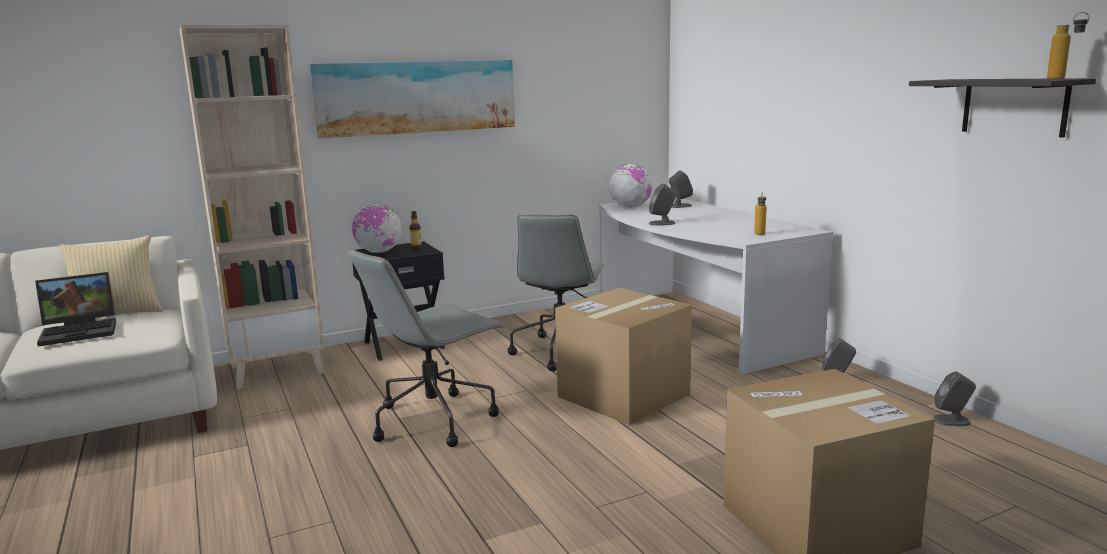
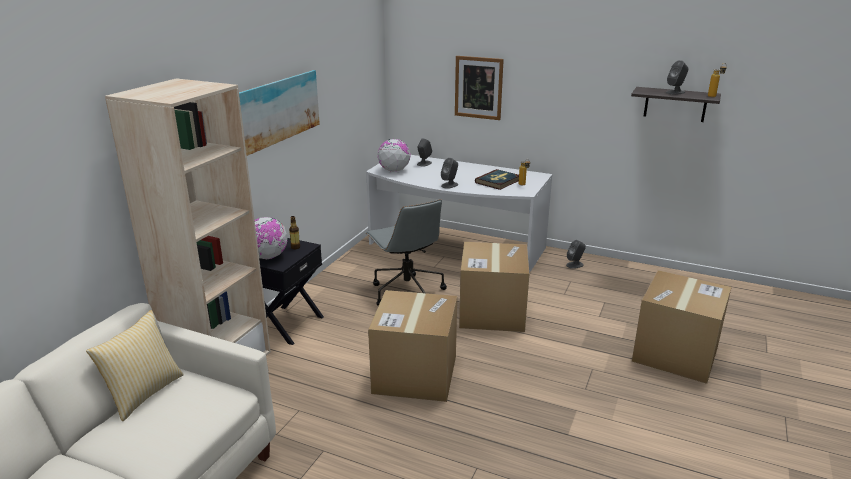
camera: 40 degrees left, 10 degrees up
laptop [35,272,116,347] -> none
grey office chair [348,248,506,447] -> cardboard box [368,290,457,402]
grey speaker [933,371,976,426] -> grey speaker moved to [666,60,688,95]
none -> picture [455,56,504,120]
none -> book [475,169,519,190]

